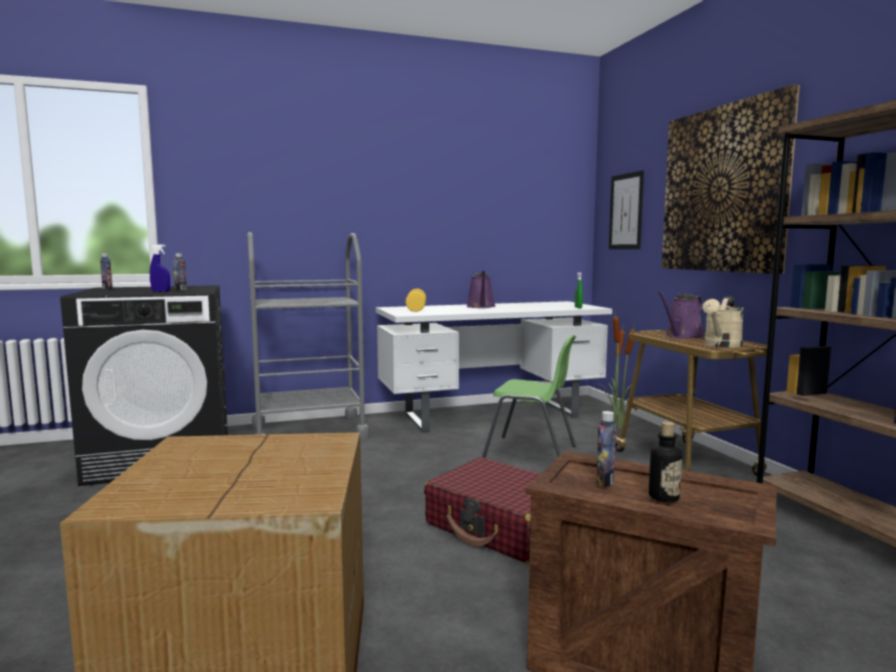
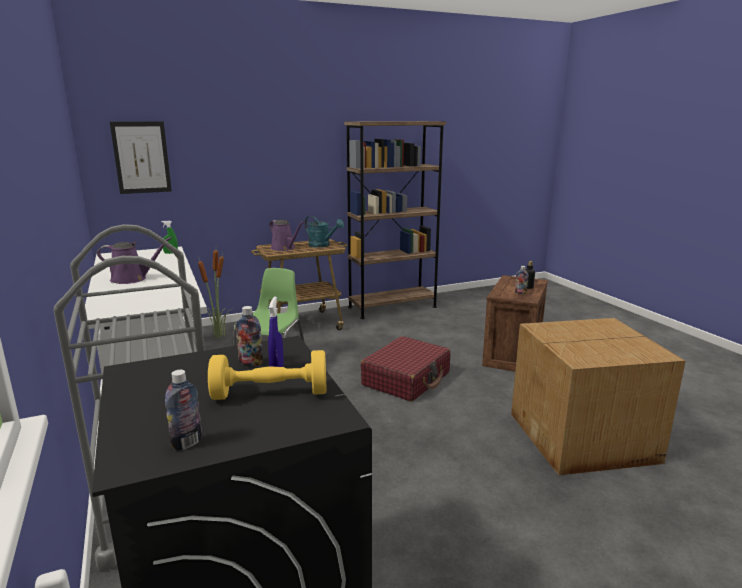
camera: 95 degrees left, 10 degrees up
yellow dumbbell [406,289,426,312] -> yellow dumbbell moved to [208,350,326,400]
picture [662,84,800,274] -> none
beige watering can [703,296,744,348] -> turquoise watering can [305,216,344,248]

